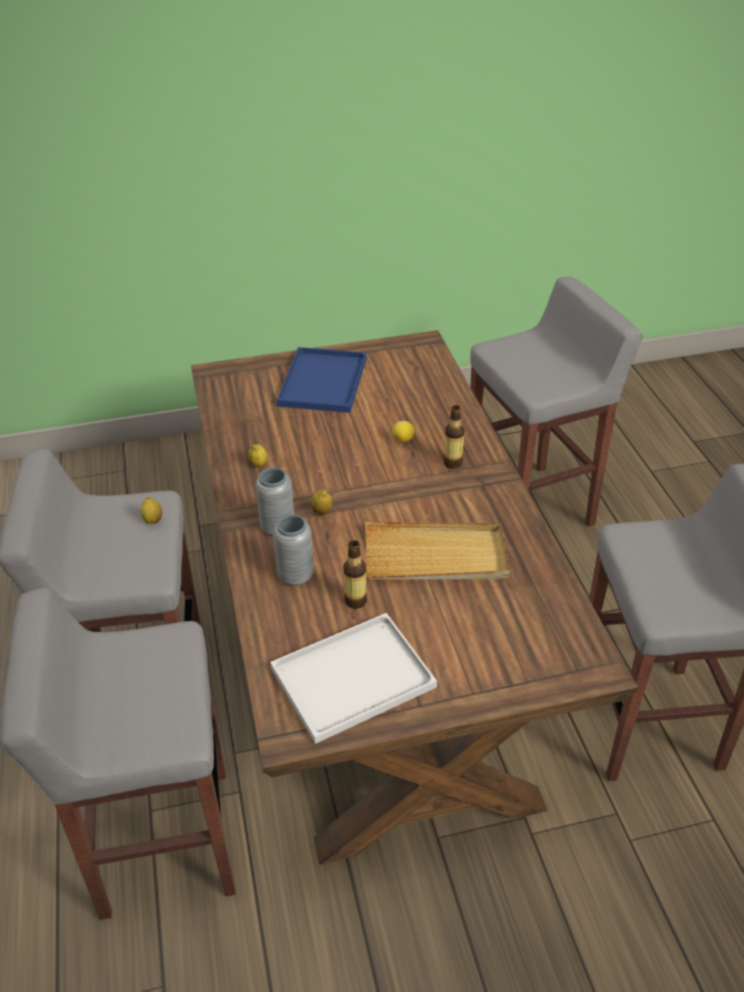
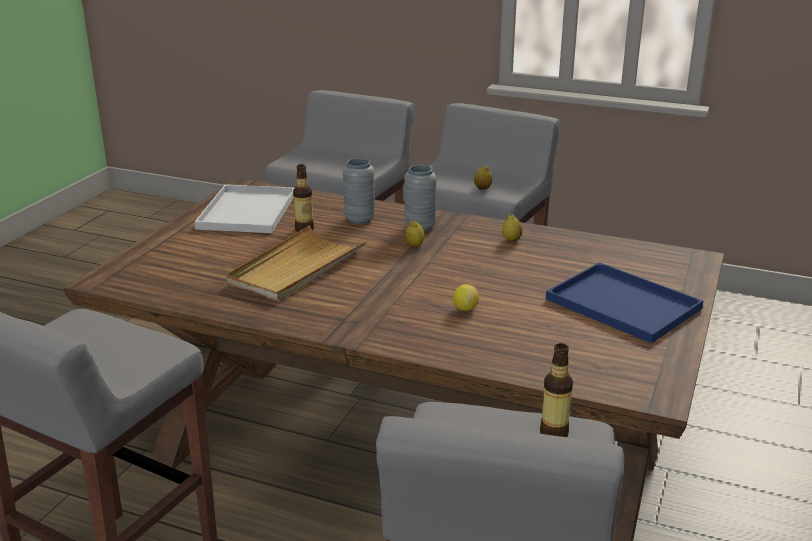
camera: 125 degrees right, 15 degrees down
bottle [443,405,465,469] -> bottle moved to [540,343,573,437]

